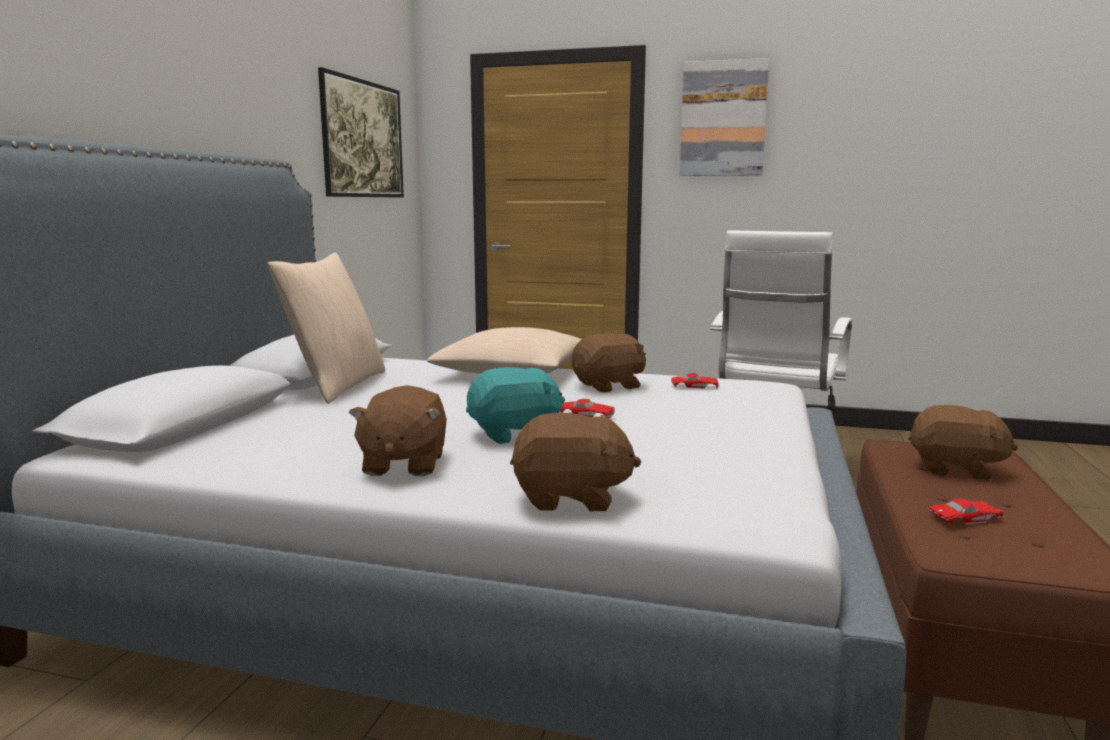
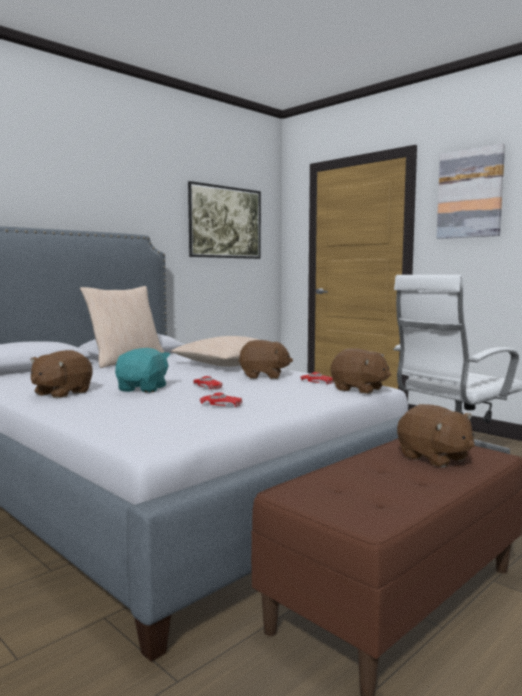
camera: 30 degrees right, 5 degrees down
turquoise plush toy [466,367,565,444] -> turquoise plush toy turned 90 degrees counterclockwise [115,348,170,393]
brown plush toy [510,413,641,511] -> brown plush toy moved to [331,348,391,394]
red toy car [928,499,1004,524] -> red toy car moved to [200,393,243,407]

